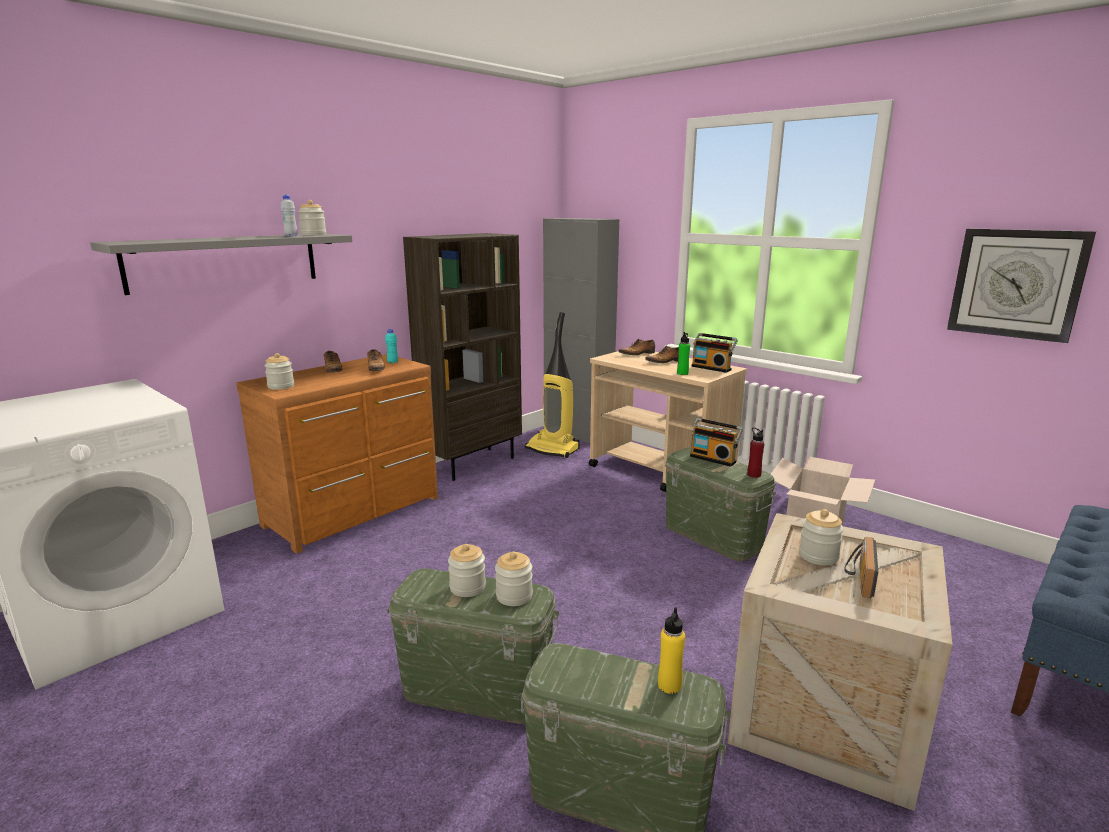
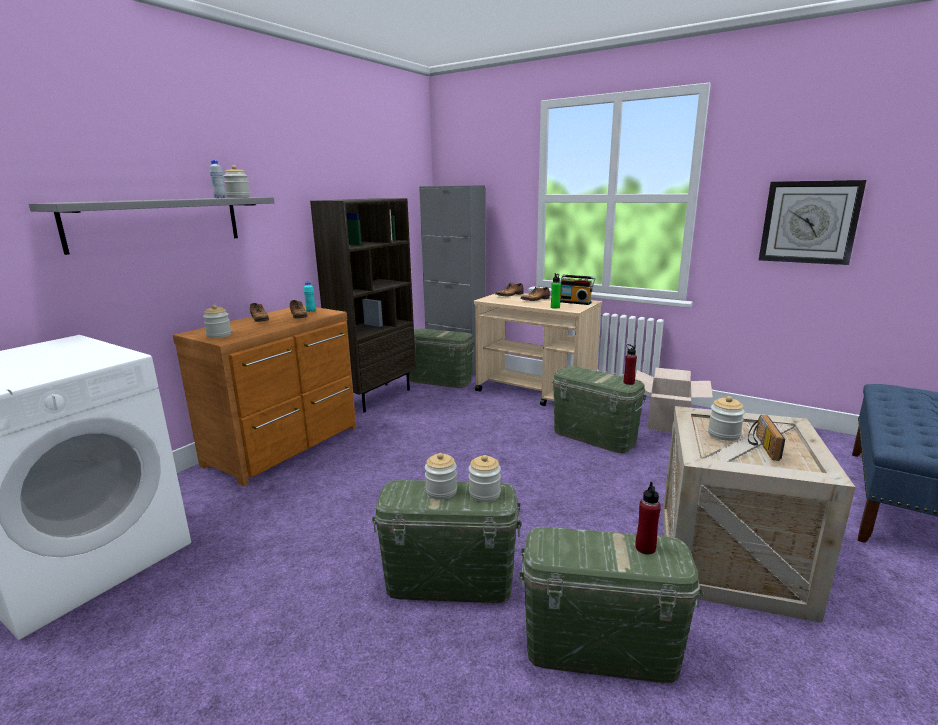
camera: 10 degrees left, 0 degrees up
vacuum cleaner [525,312,580,458] -> green storage box [409,329,475,388]
yellow bottle [658,607,685,694] -> red bottle [635,482,661,554]
radio [690,418,743,467] -> none

